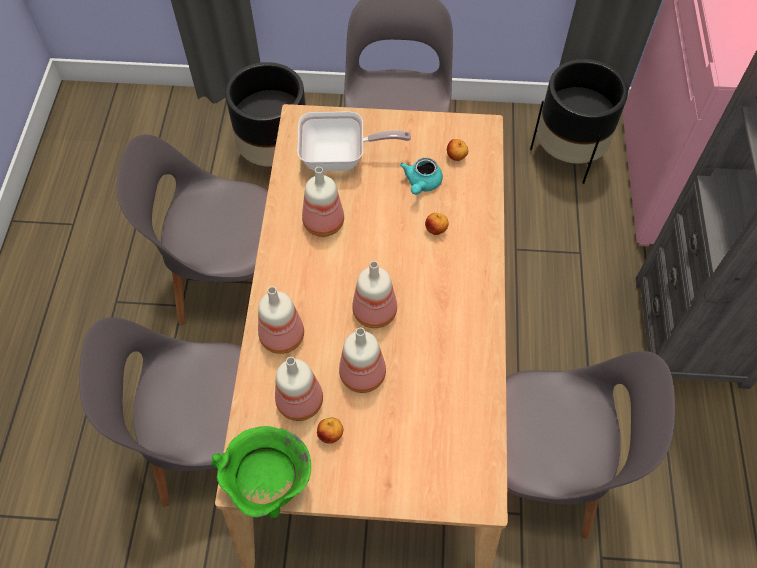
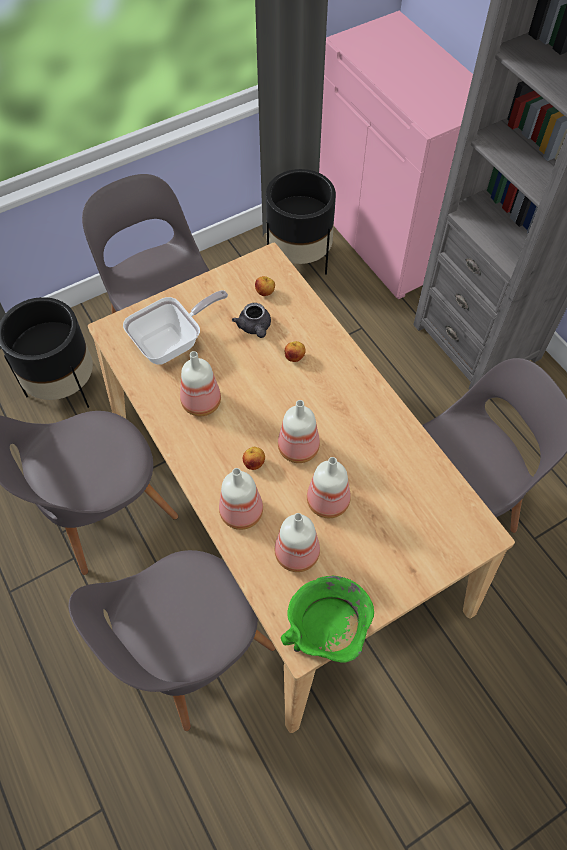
camera: 35 degrees left, 0 degrees up
apple [317,418,343,444] -> apple moved to [242,447,265,470]
turquoise teapot [400,158,443,195] -> grey teapot [232,303,271,338]

